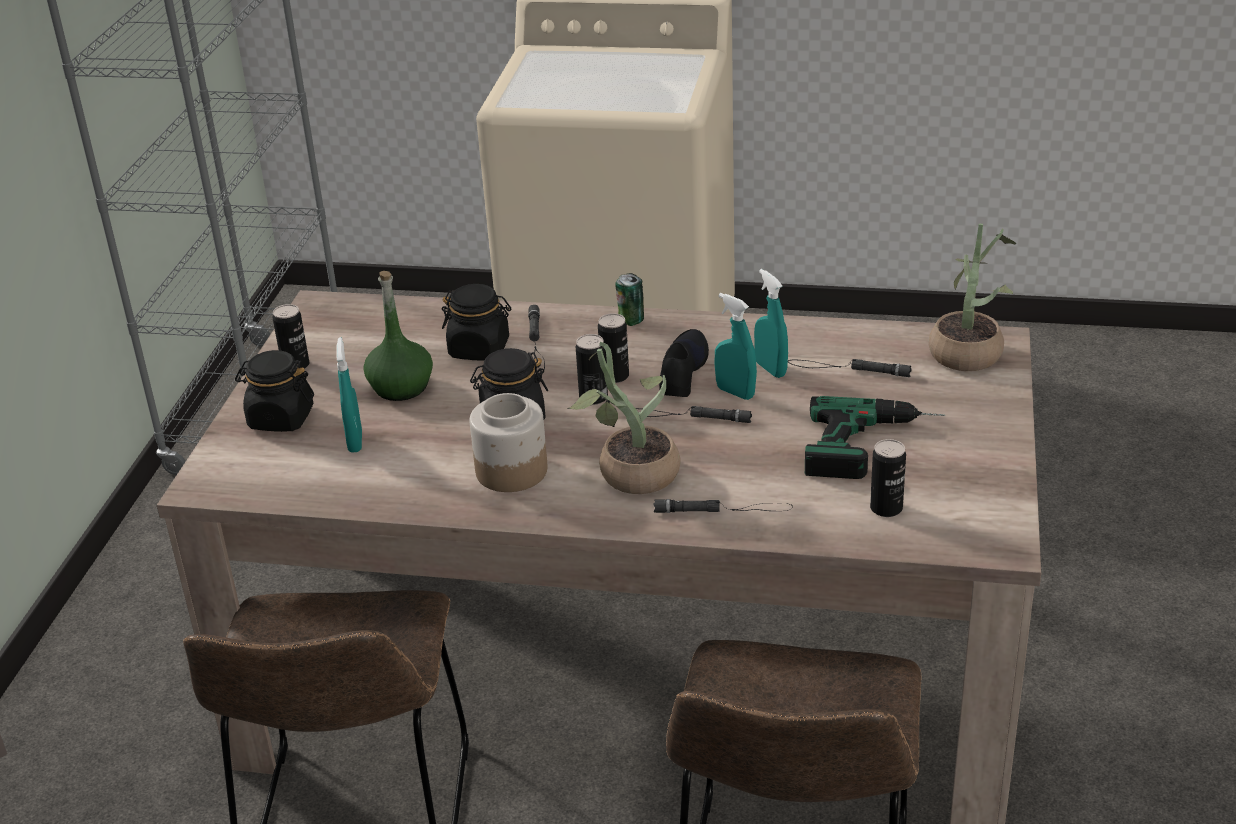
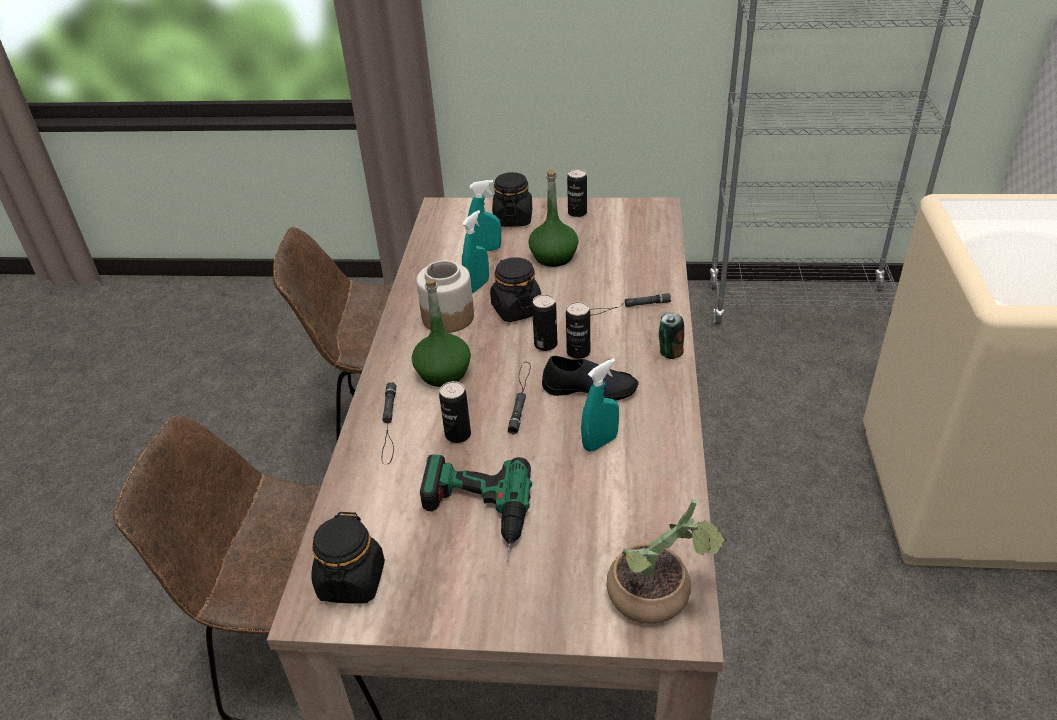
camera: 85 degrees right, 5 degrees up
black jar [442,284,511,361] -> black jar moved to [311,512,385,604]
potted plant [567,342,681,494] -> green bottle [412,279,471,387]
turquoise spray bottle [715,293,757,400] -> turquoise spray bottle moved to [462,210,489,293]
black flashlight [788,359,912,377] -> none
can [870,439,906,517] -> can moved to [439,381,471,443]

